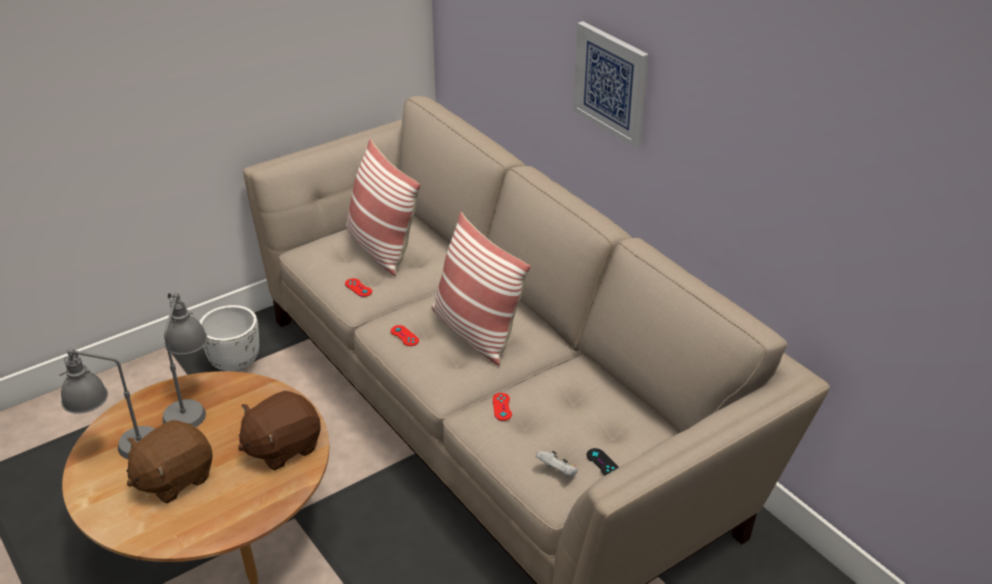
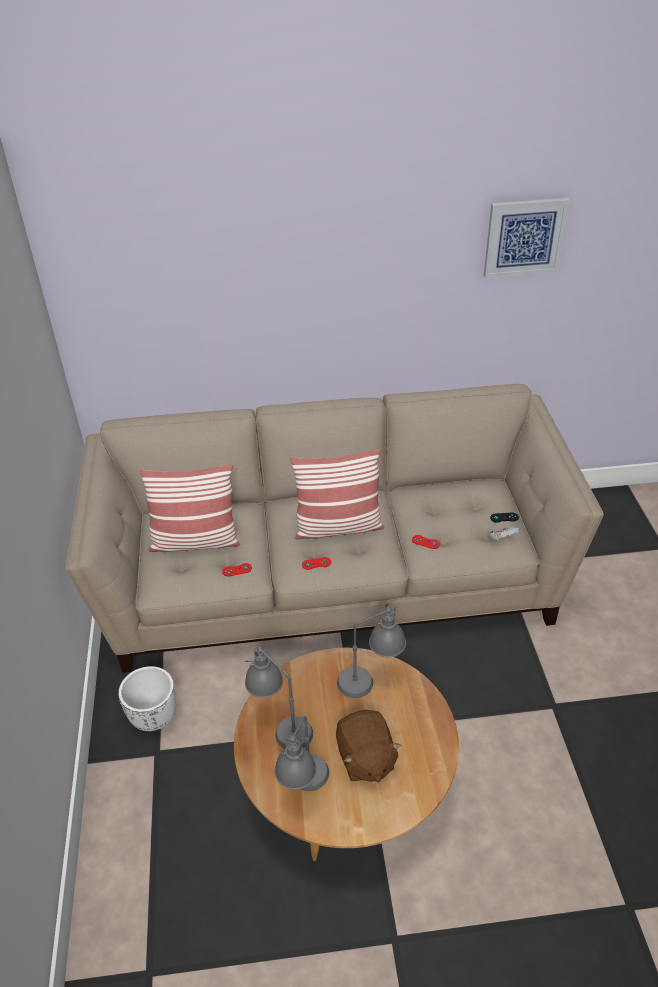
camera: 60 degrees left, 5 degrees up
brown plush toy [238,391,321,470] -> grey table lamp [337,604,406,698]
picture [573,21,649,148] -> picture moved to [484,198,570,278]

